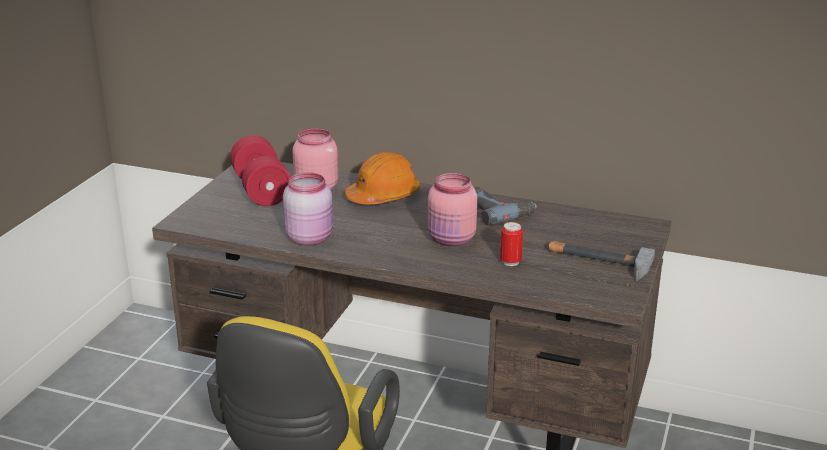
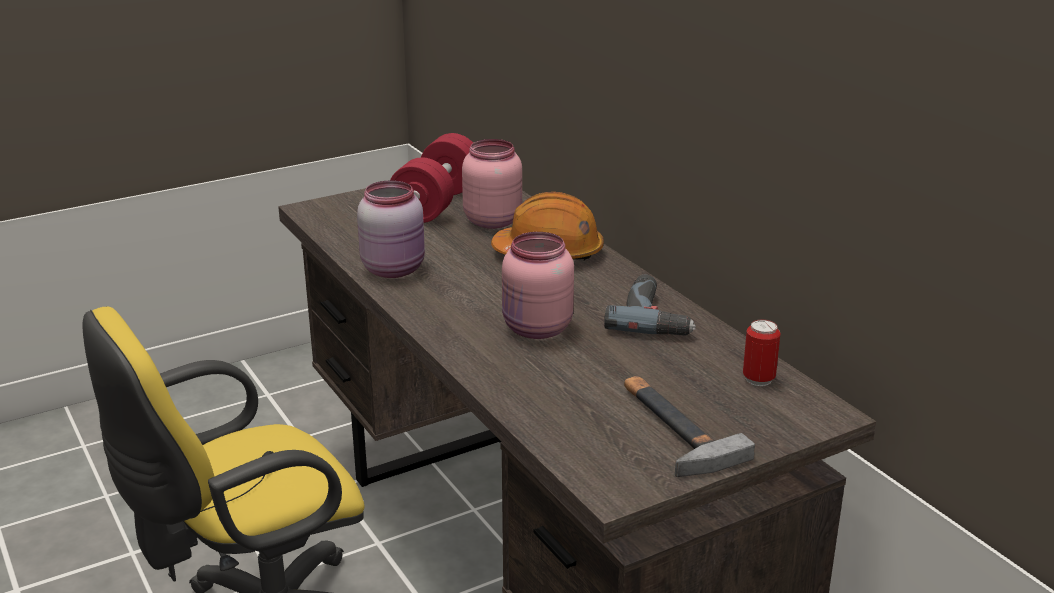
camera: 40 degrees right, 0 degrees up
can [500,222,523,266] -> can moved to [743,319,781,386]

